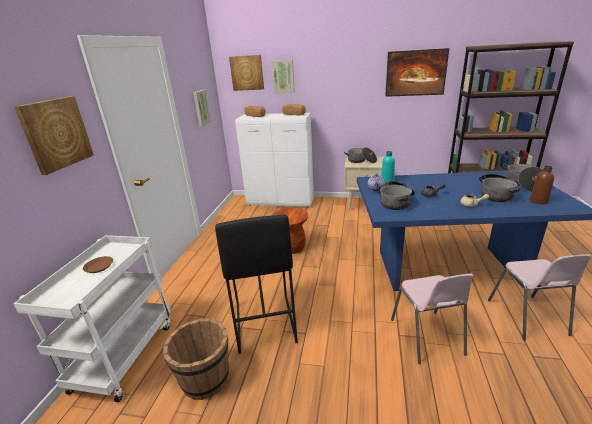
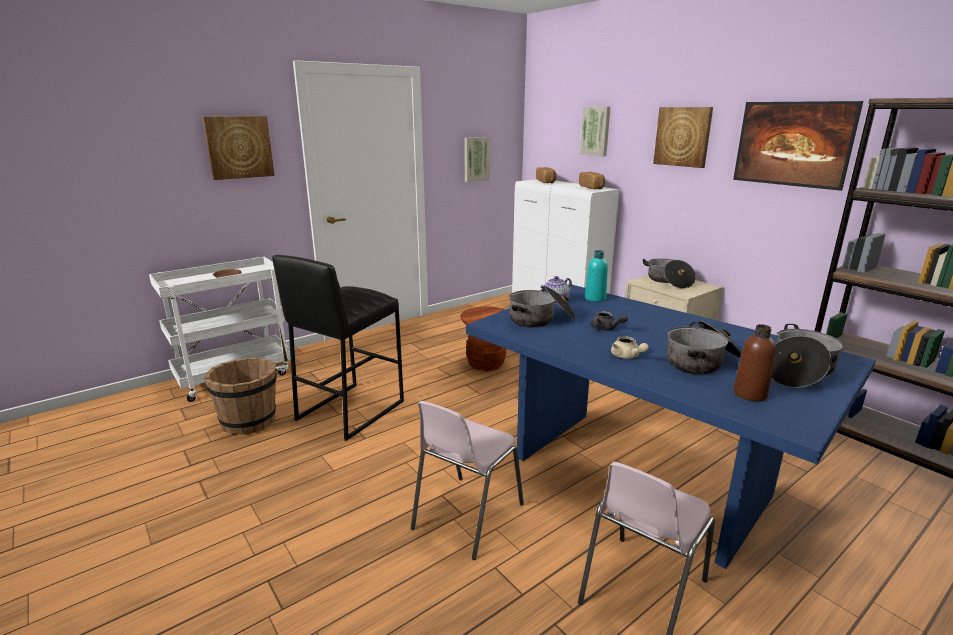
camera: 40 degrees right, 5 degrees down
picture [229,55,264,91] -> picture moved to [653,107,713,168]

